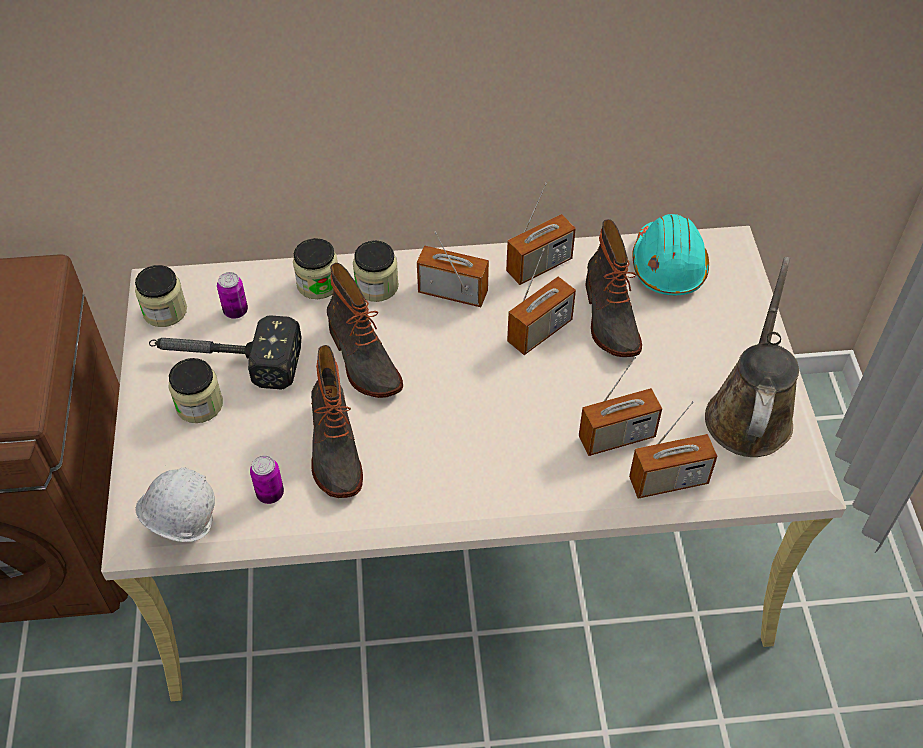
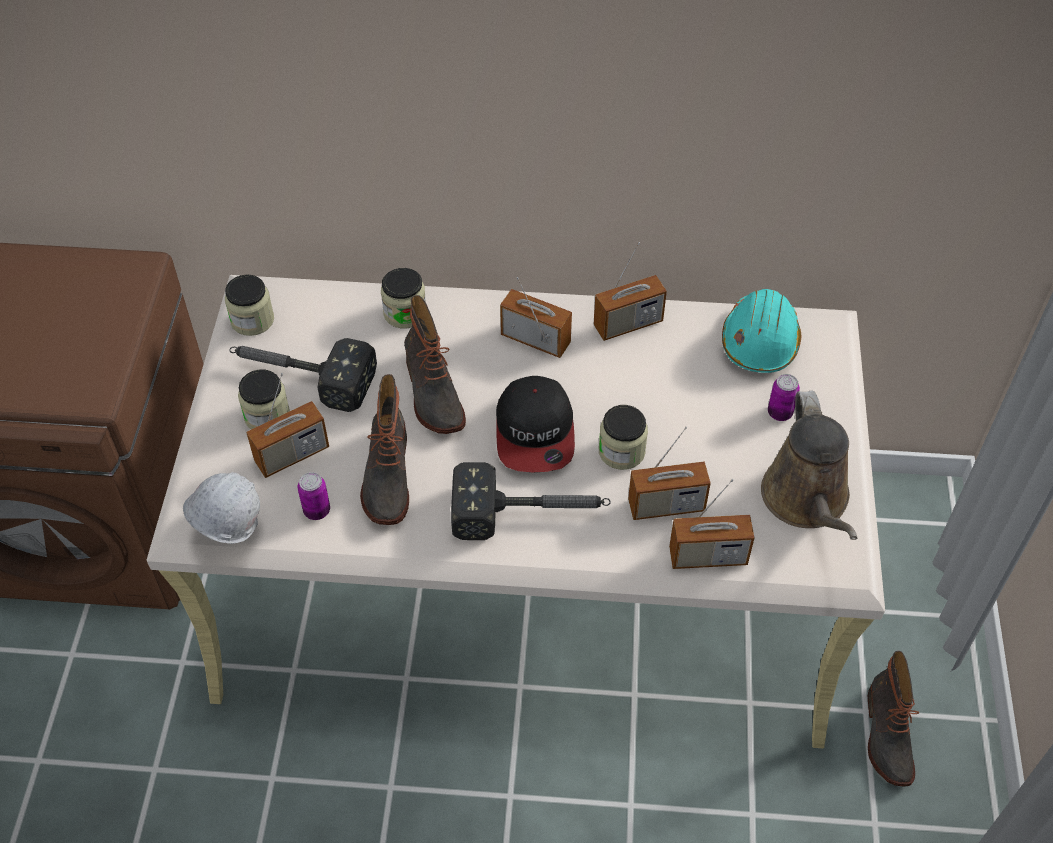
camera: 10 degrees right, 0 degrees up
can [217,272,248,319] -> can moved to [768,374,800,421]
jar [353,240,399,302] -> jar moved to [599,405,648,470]
radio [507,248,576,355] -> radio moved to [246,373,329,478]
boot [585,219,642,357] -> boot moved to [868,651,919,787]
brown watering can [705,257,799,457] -> brown watering can turned 150 degrees clockwise [761,390,857,540]
none -> hammer [451,462,611,540]
none -> cap [496,376,575,472]

